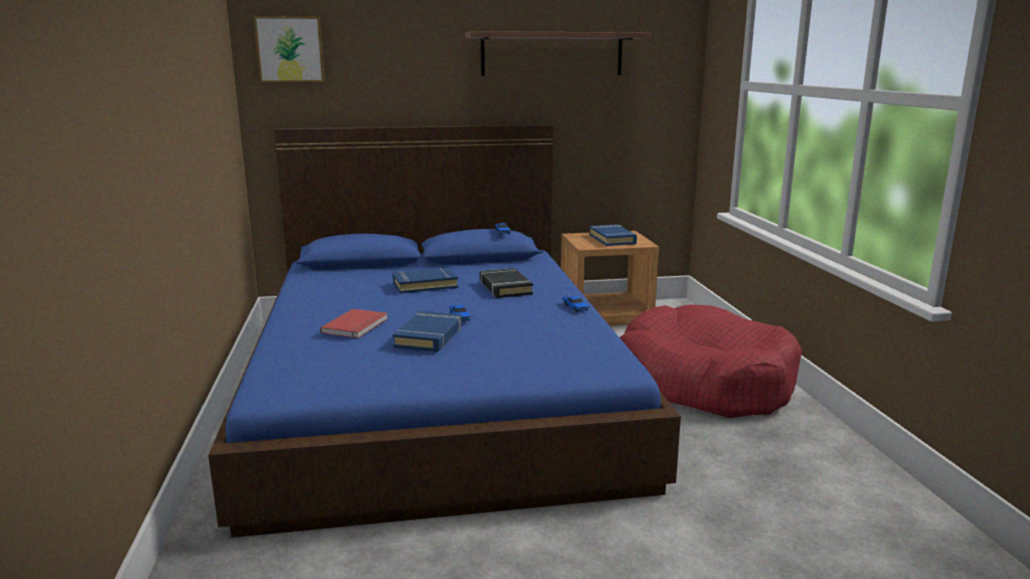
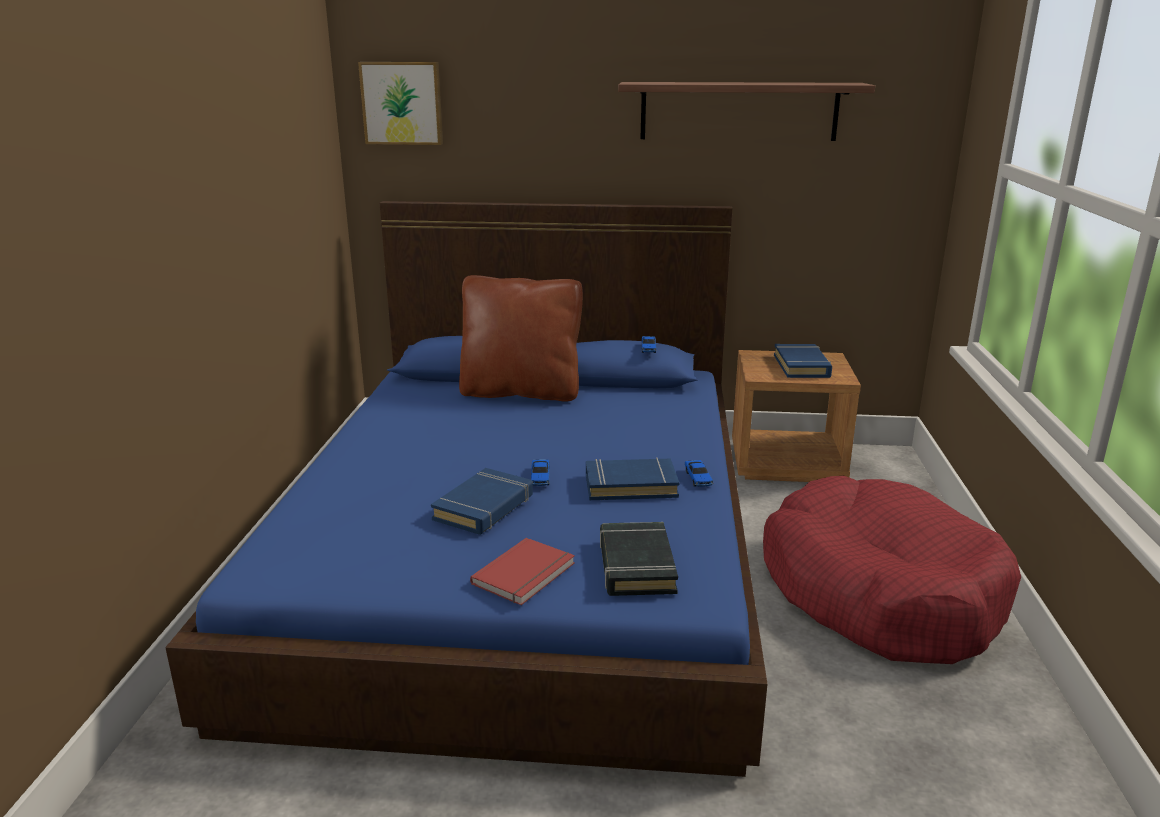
camera: 15 degrees right, 5 degrees up
red book [320,309,388,338] -> red book moved to [470,538,575,605]
blue book [393,268,458,293] -> blue book moved to [586,457,679,500]
black book [480,268,533,298] -> black book moved to [600,522,678,596]
none -> brown pillow [459,275,583,401]

